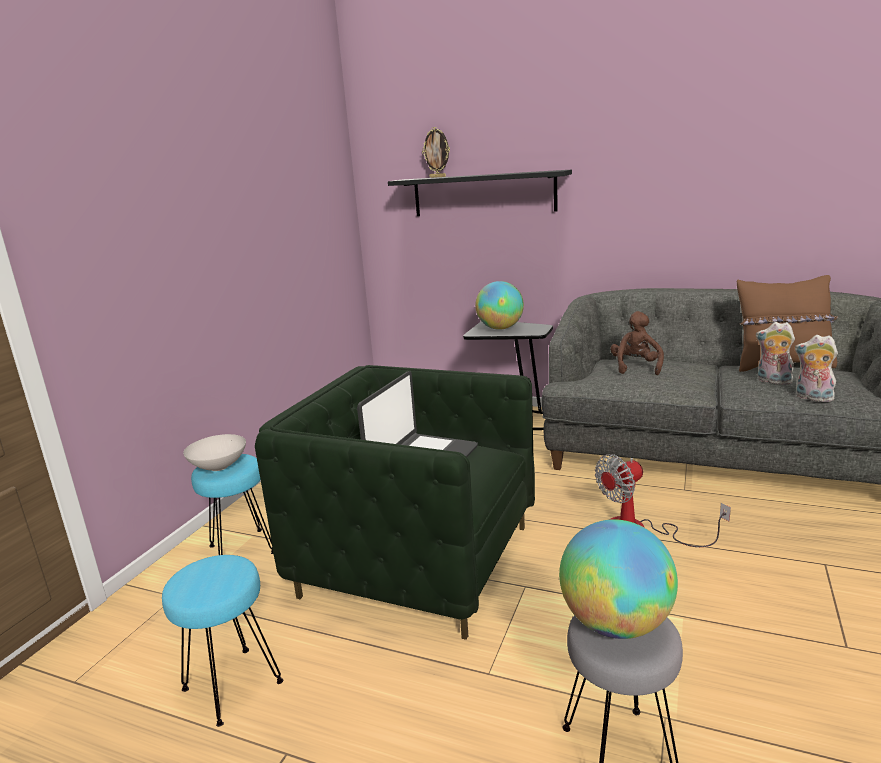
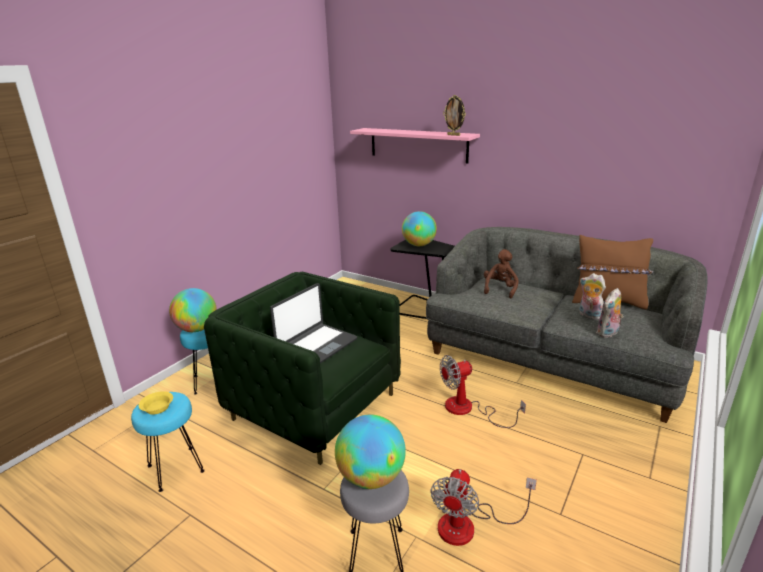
camera: 10 degrees right, 5 degrees up
white bowl [183,434,246,471] -> globe [169,288,217,332]
black shelf [388,169,572,216] -> pink shelf [350,128,480,163]
picture frame [422,127,450,178] -> picture frame moved to [443,95,466,136]
plush toy [795,335,838,402] -> plush toy turned 90 degrees counterclockwise [596,288,624,338]
none -> yellow bowl [139,391,173,415]
none -> fan [430,469,537,546]

